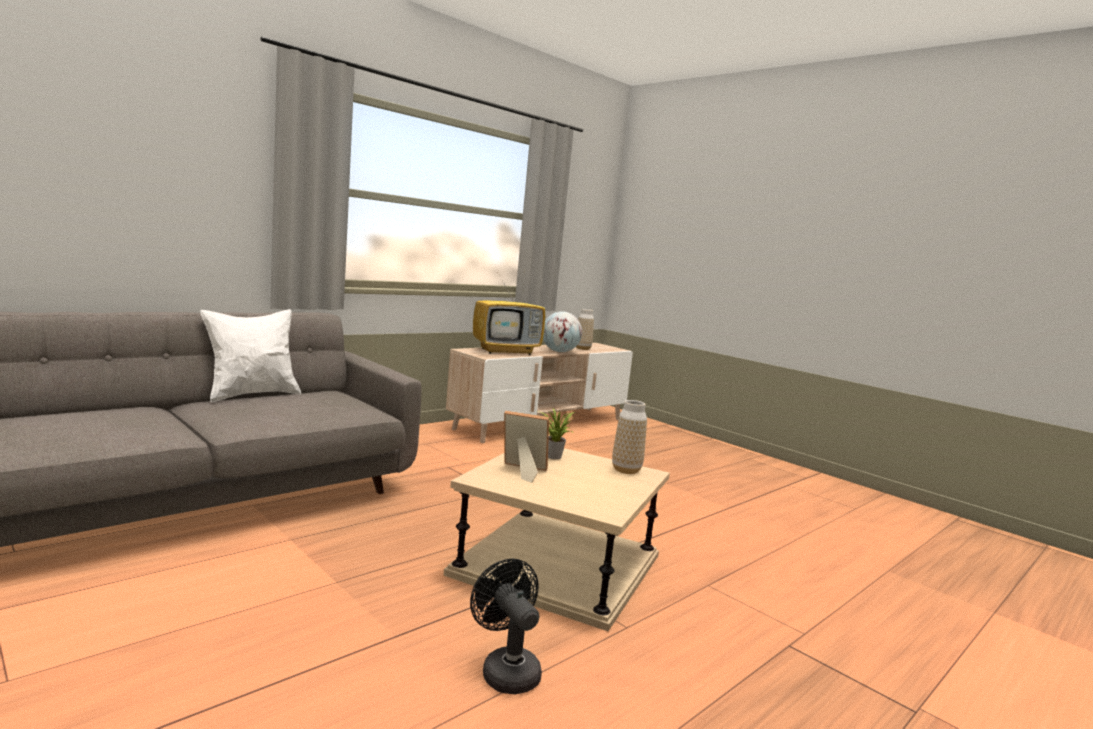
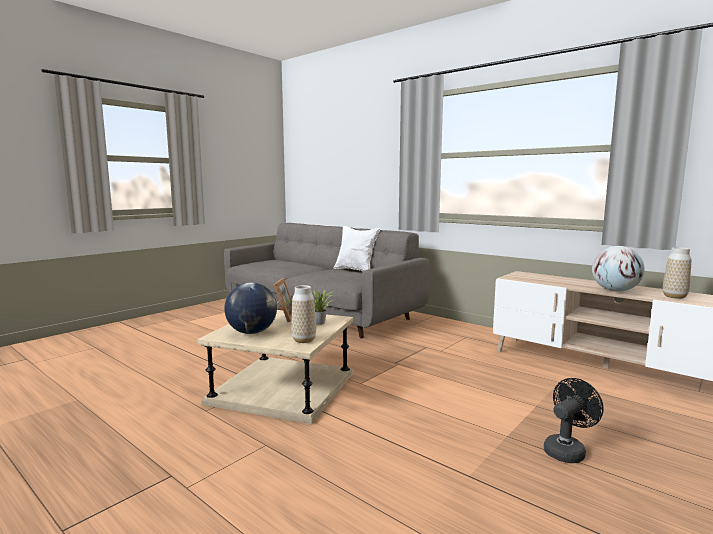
camera: 85 degrees right, 0 degrees up
black fan [470,559,542,695] -> black fan moved to [544,378,604,463]
television [473,273,545,355] -> none
none -> globe [224,282,277,334]

